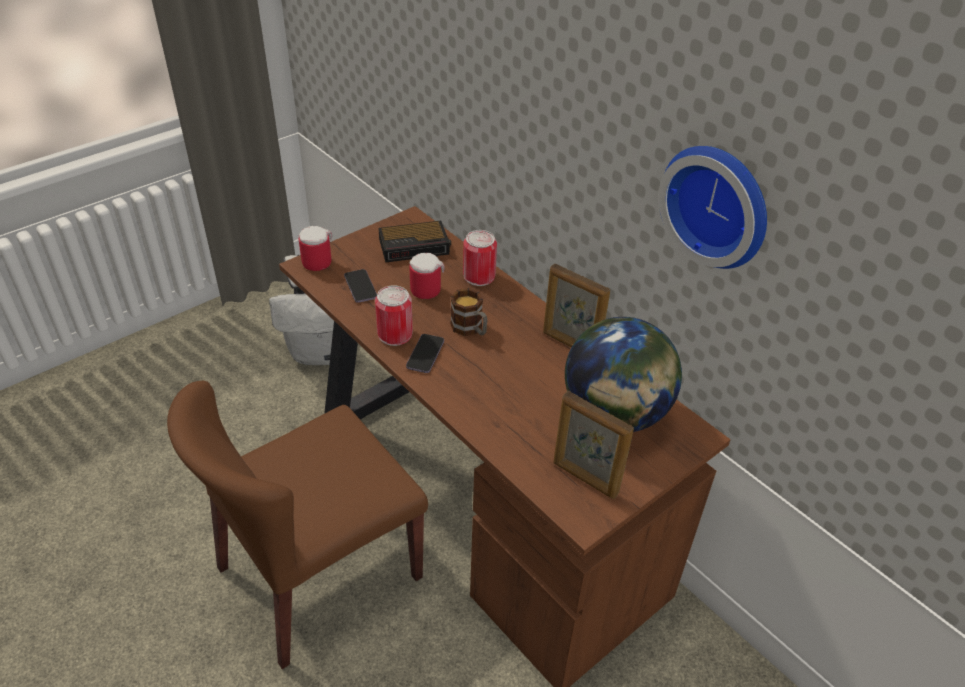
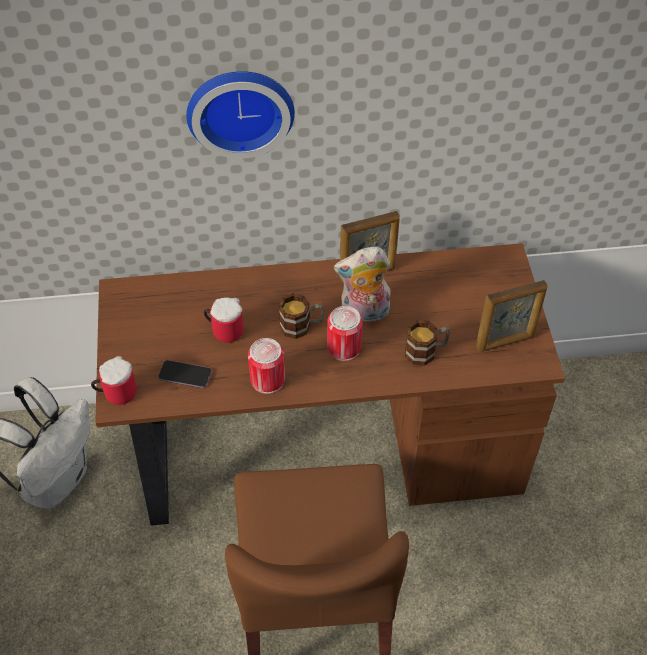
camera: 55 degrees left, 10 degrees up
alarm clock [378,221,451,262] -> none
phone [406,334,444,373] -> none
can [463,230,497,286] -> can moved to [327,306,363,361]
globe [565,317,682,432] -> none
wall clock [658,146,767,269] -> wall clock moved to [186,71,295,159]
none -> plush toy [334,247,391,322]
none -> mug [405,320,450,365]

